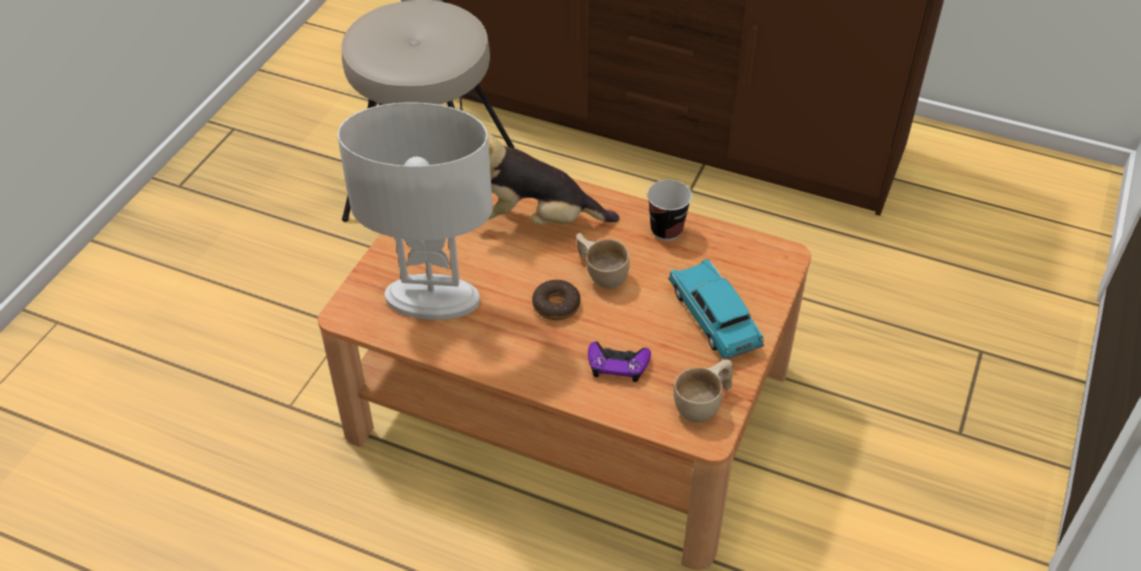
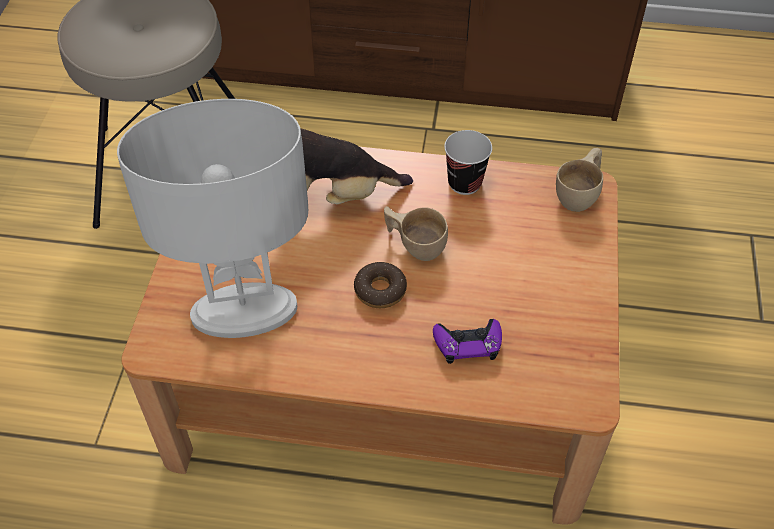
camera: 15 degrees left, 5 degrees up
turquoise toy car [668,259,764,359] -> none
beige cup [674,359,733,423] -> beige cup moved to [556,148,603,212]

